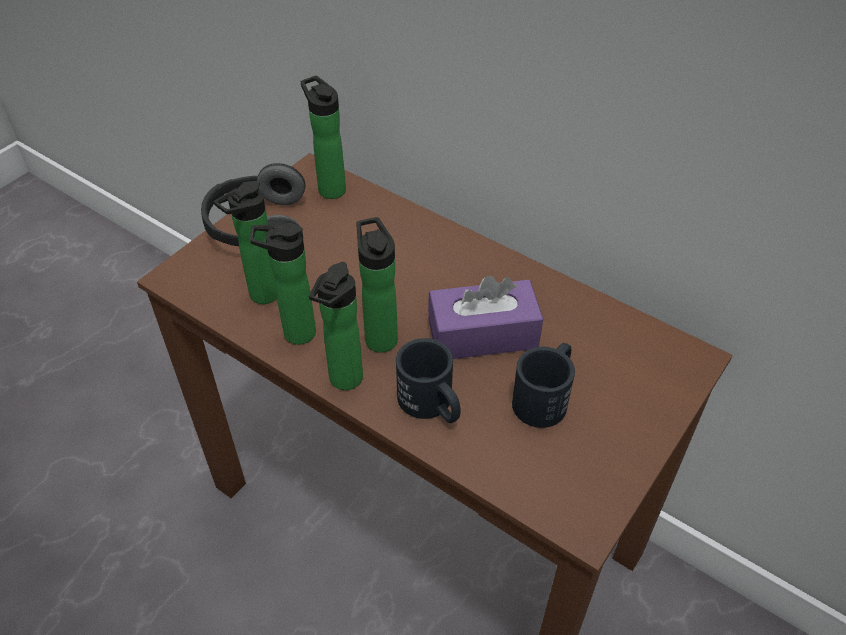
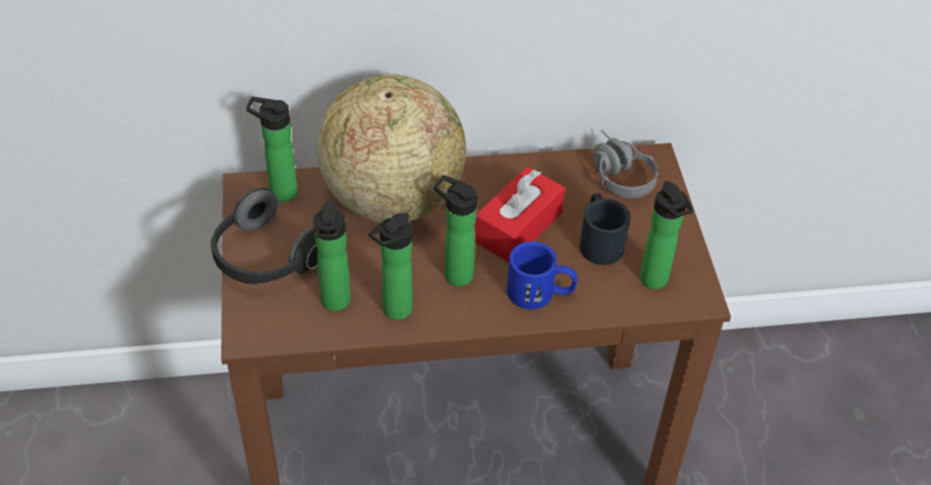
camera: 45 degrees left, 0 degrees up
bottle [309,262,363,390] -> bottle moved to [640,181,693,289]
black mug [396,338,461,423] -> blue mug [507,241,577,309]
purple tissue box [428,276,543,359] -> red tissue box [475,167,565,262]
none -> globe [317,74,466,223]
none -> grey headphones [593,130,658,198]

